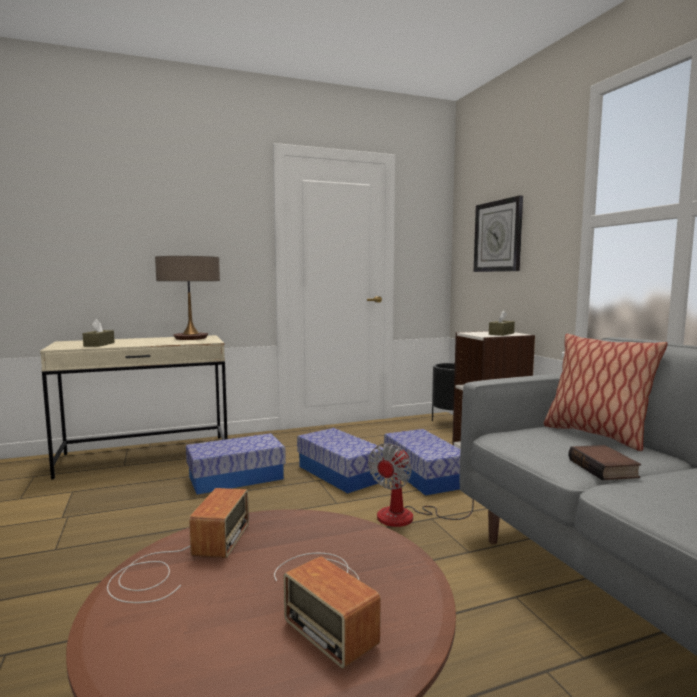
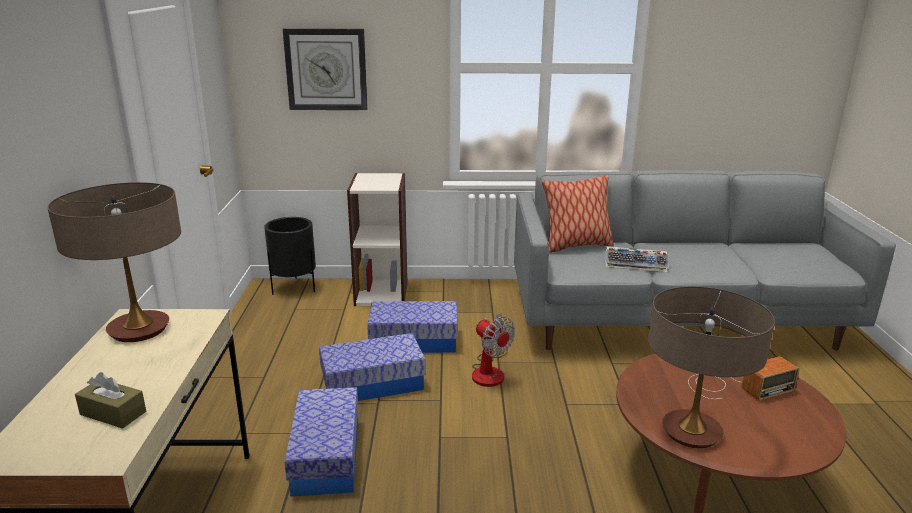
camera: 70 degrees left, 15 degrees up
radio [107,488,249,603] -> table lamp [648,286,775,448]
brown tissue box [489,310,515,336] -> none
book [568,445,641,480] -> keyboard [605,246,669,272]

